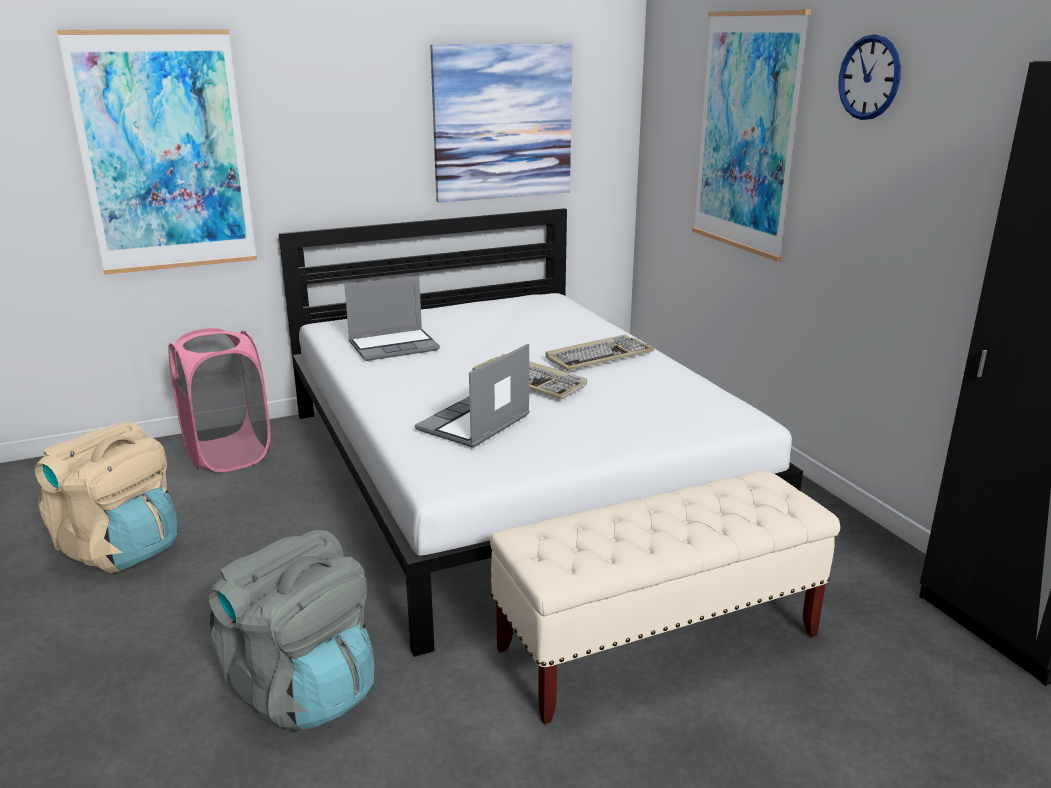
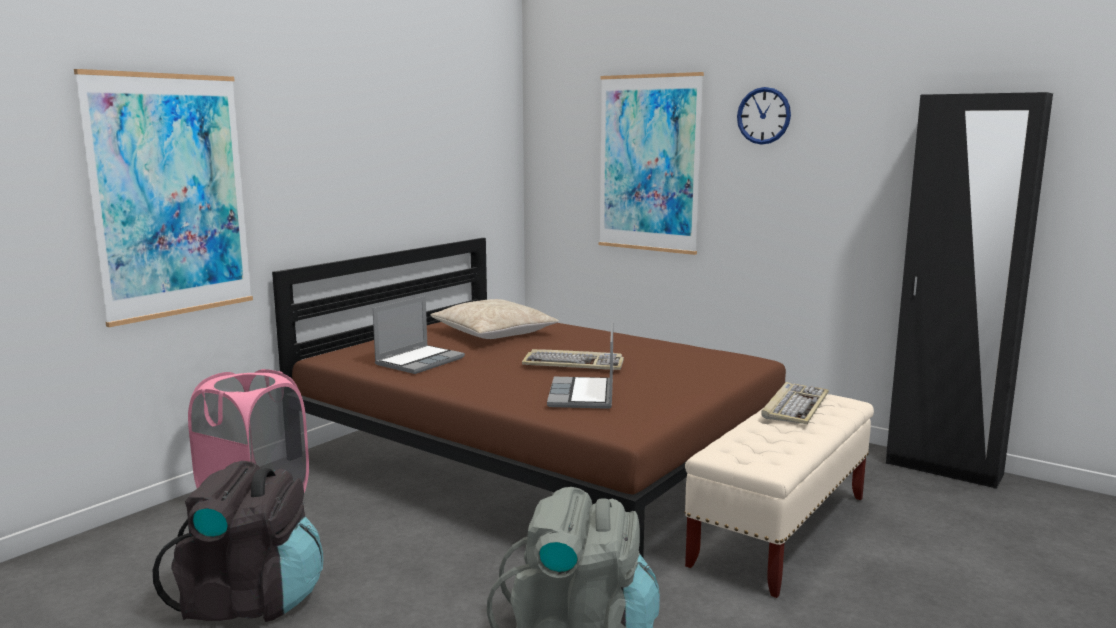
camera: 30 degrees left, 10 degrees down
beige backpack [35,422,178,573] -> black backpack [153,461,323,622]
white bed [279,208,803,657] -> brown bed [272,238,786,557]
picture [430,43,573,203] -> none
keyboard [546,335,654,371] -> keyboard moved to [761,382,829,424]
none -> beige pillow [431,299,559,339]

